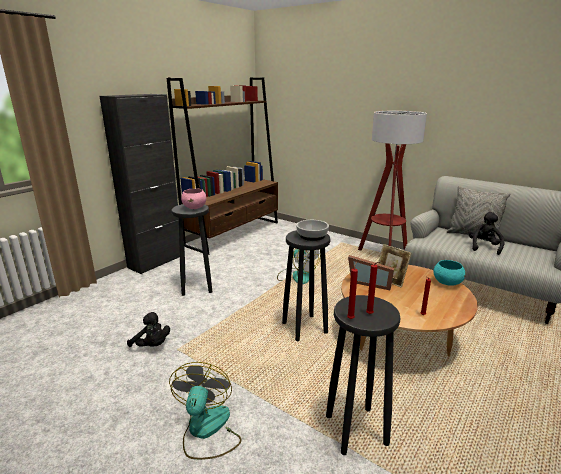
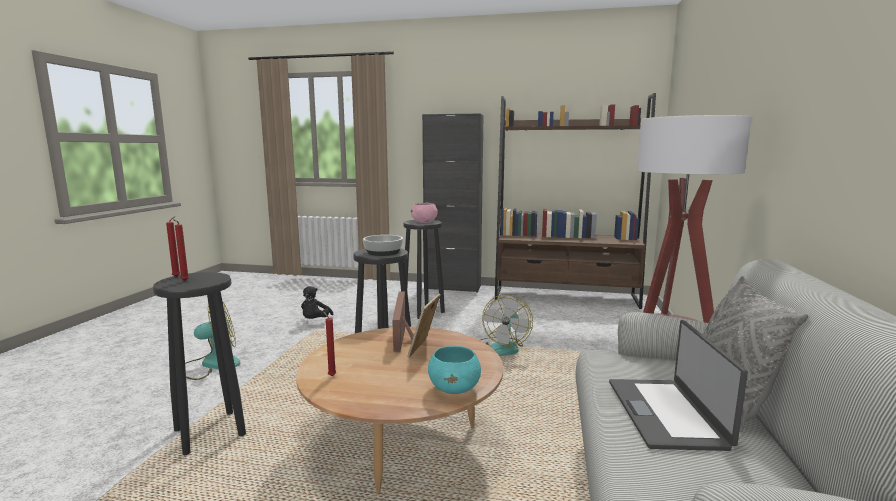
camera: 65 degrees right, 10 degrees down
black plush toy [469,212,505,255] -> laptop [609,320,748,451]

